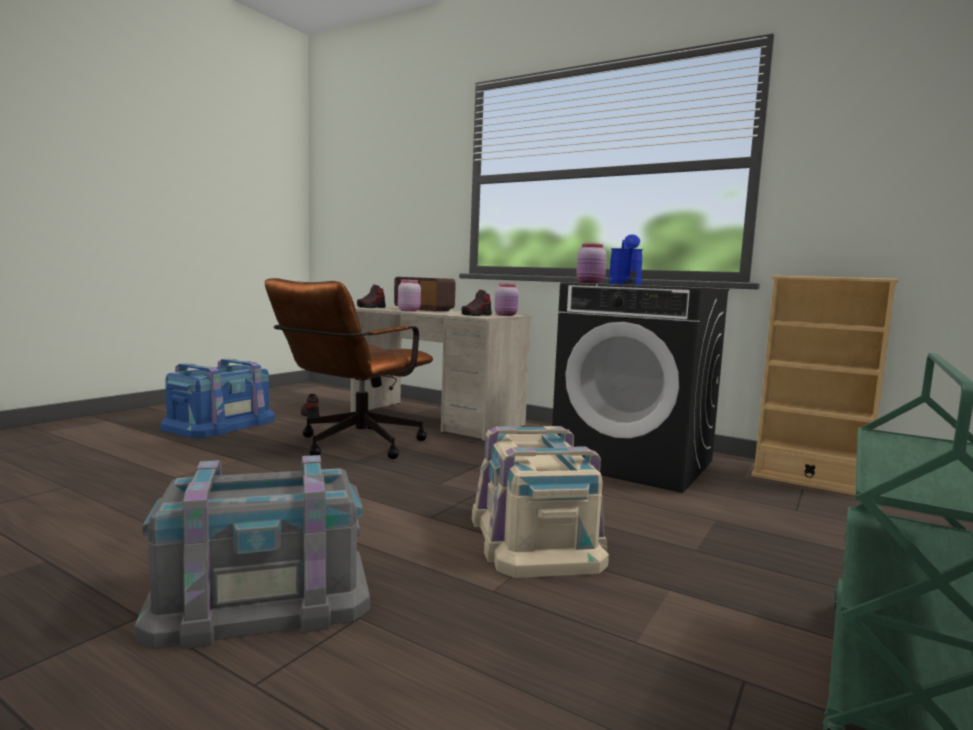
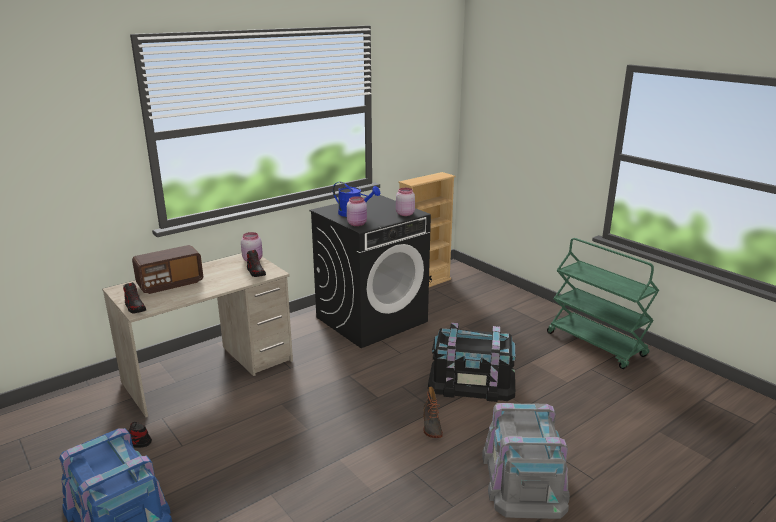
camera: 70 degrees left, 15 degrees up
brown office chair [265,278,433,459] -> none
pink jar [398,280,421,311] -> pink jar moved to [396,188,415,216]
beige storage box [472,426,609,578] -> black storage box [428,323,516,402]
none -> boot [423,387,443,438]

